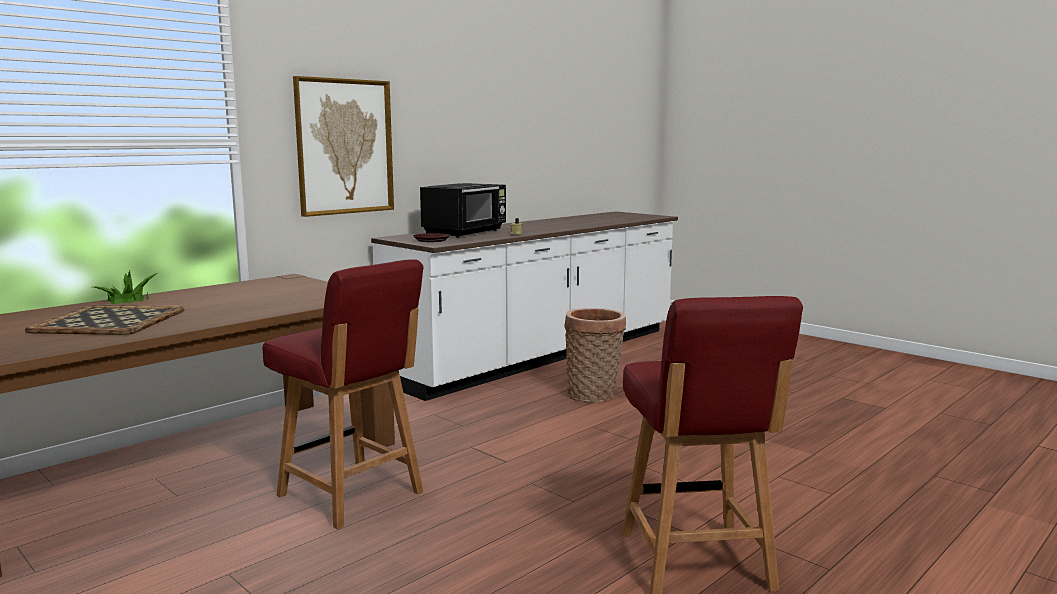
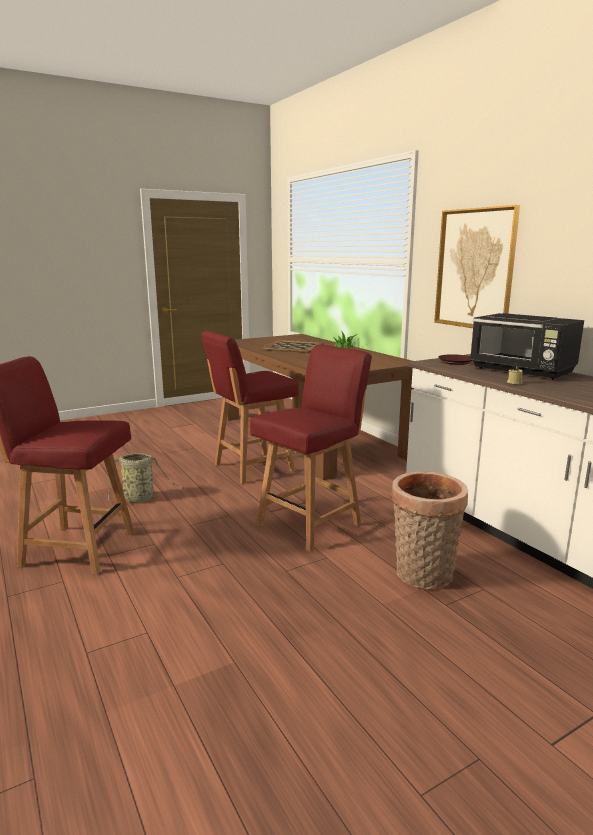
camera: 105 degrees right, 5 degrees up
none -> basket [107,453,185,502]
none -> red chair [250,345,372,552]

